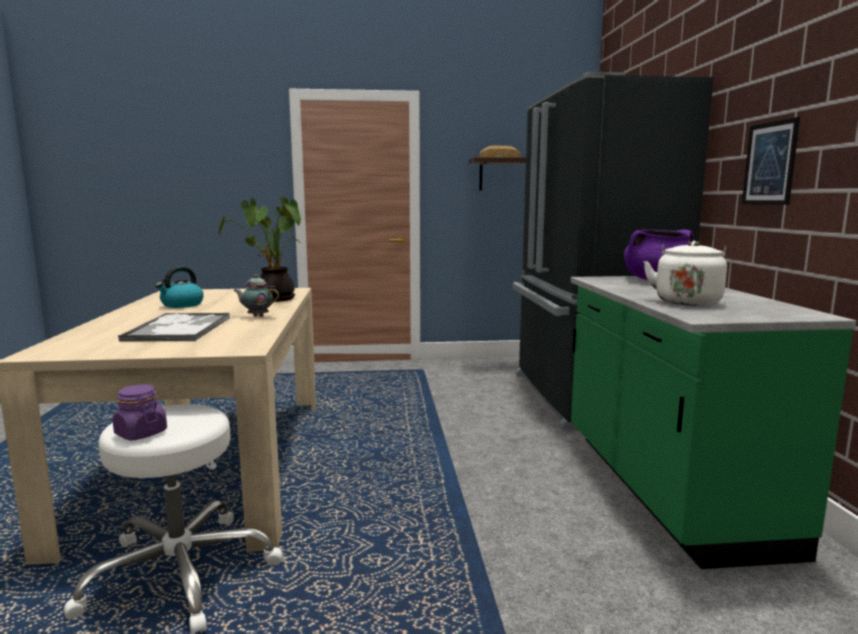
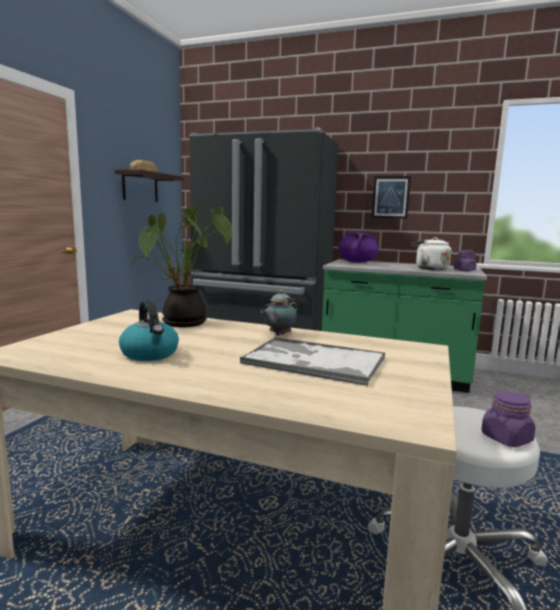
camera: 65 degrees left, 0 degrees up
none -> purple jar [454,250,477,271]

